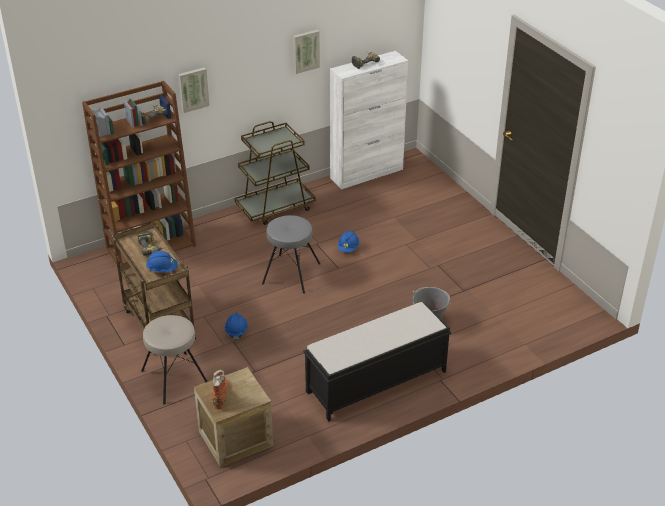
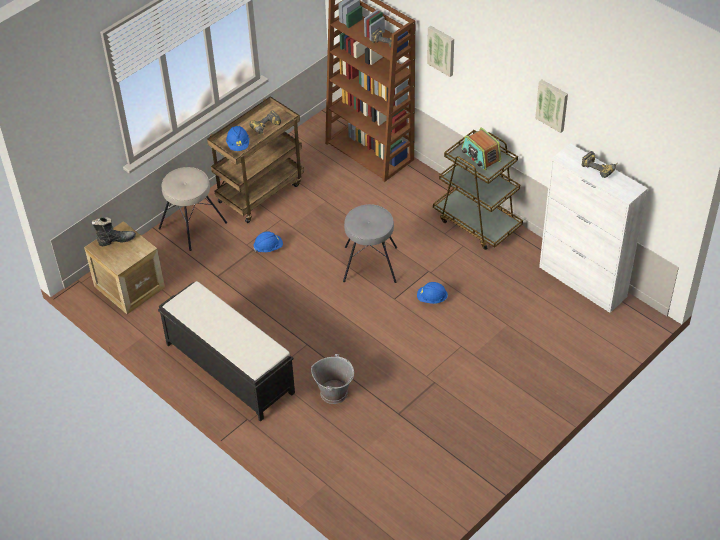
camera: 75 degrees right, 10 degrees up
orange boot [212,370,227,409] -> black boot [92,217,136,246]
none -> radio [462,128,501,170]

